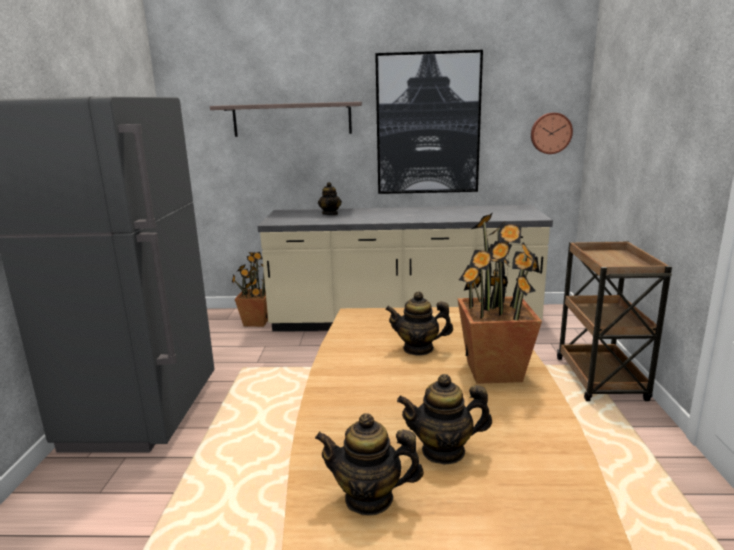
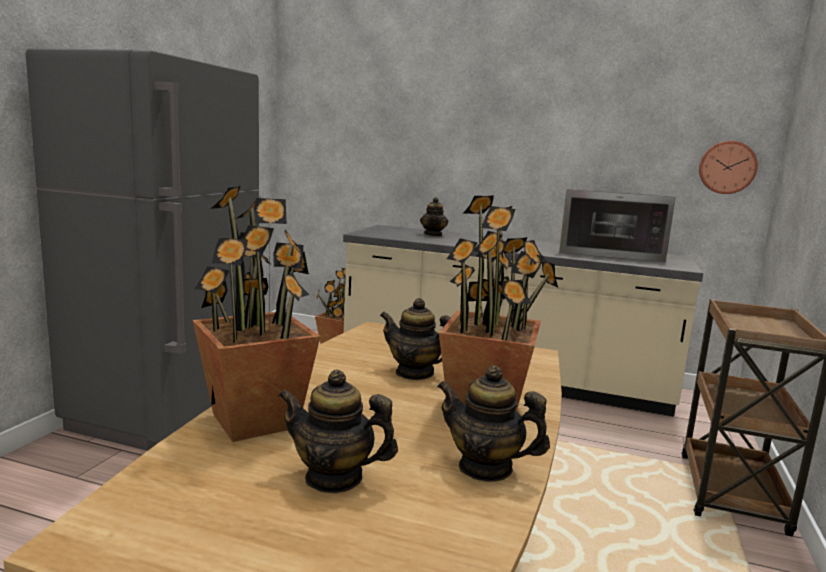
camera: 15 degrees right, 5 degrees down
shelf [210,102,362,137] -> none
teapot [315,413,424,516] -> teapot moved to [437,365,550,482]
picture [375,50,483,194] -> none
none -> potted plant [193,186,321,442]
none -> microwave [559,189,676,262]

